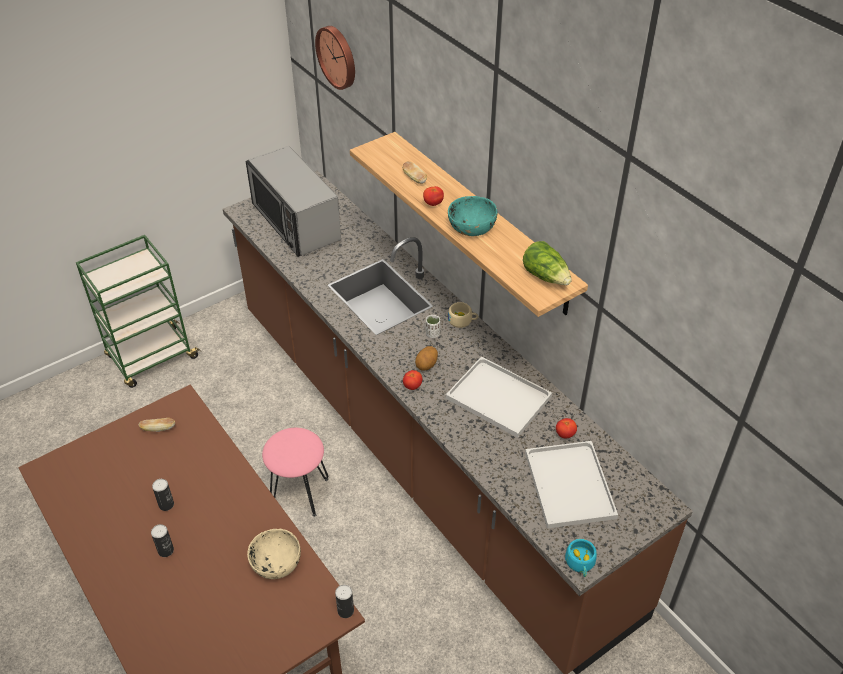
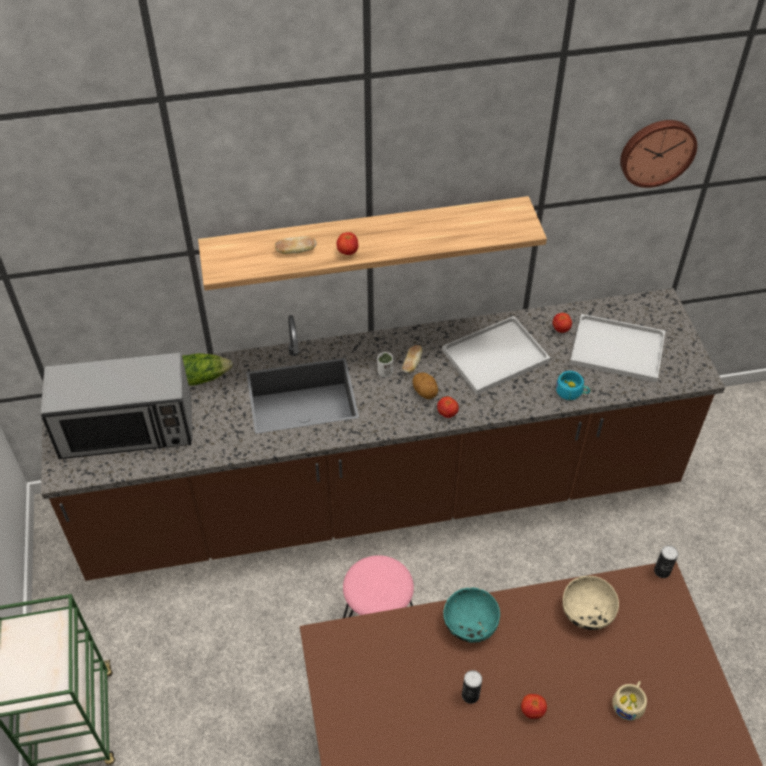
camera: 65 degrees left, 5 degrees up
bread [138,418,175,432] -> bread moved to [402,345,422,373]
can [151,524,174,557] -> tomato [521,694,547,719]
wall clock [315,26,355,90] -> wall clock moved to [620,120,697,188]
turquoise bowl [448,196,497,236] -> turquoise bowl moved to [443,587,500,643]
beige cup [448,302,479,328] -> beige cup moved to [612,681,647,720]
lettuce [523,241,572,285] -> lettuce moved to [182,353,233,386]
turquoise cup [565,539,597,577] -> turquoise cup moved to [556,371,591,400]

